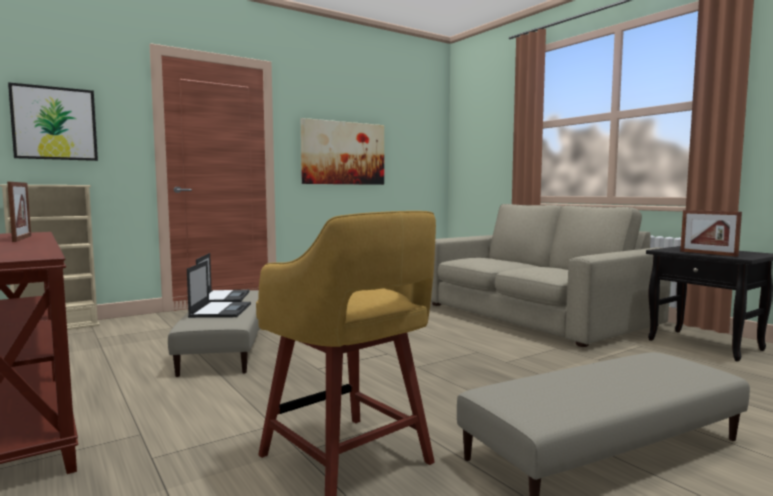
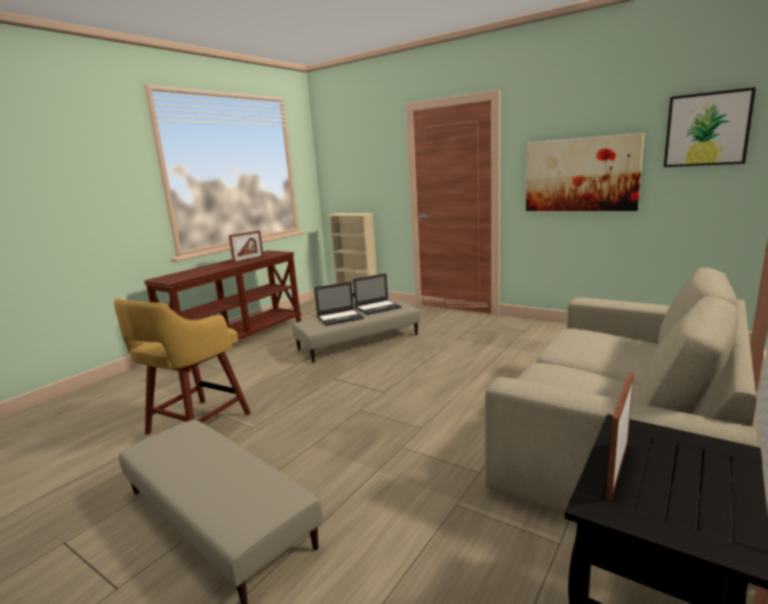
camera: 70 degrees right, 10 degrees up
picture [8,82,98,161] -> picture moved to [664,87,756,167]

